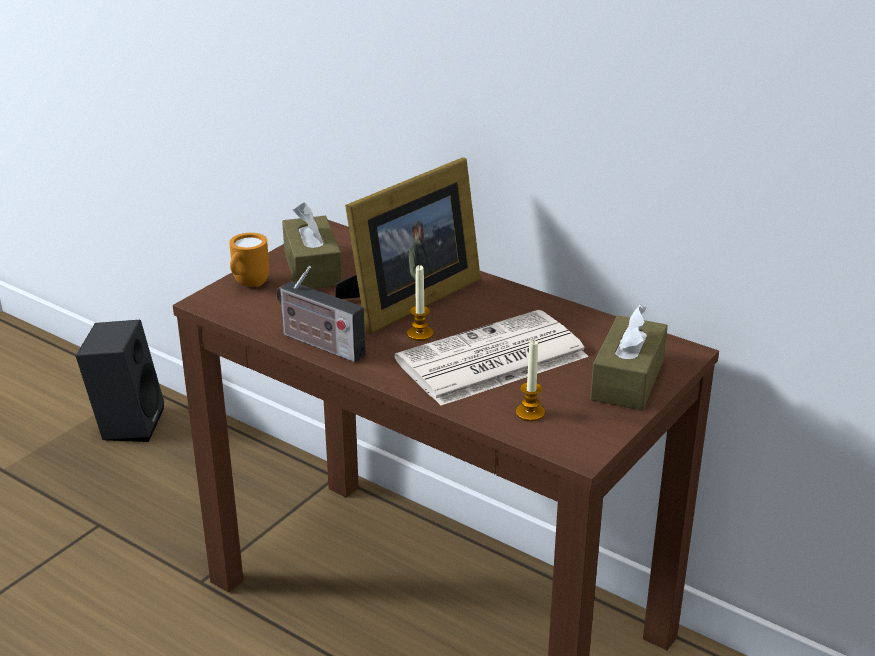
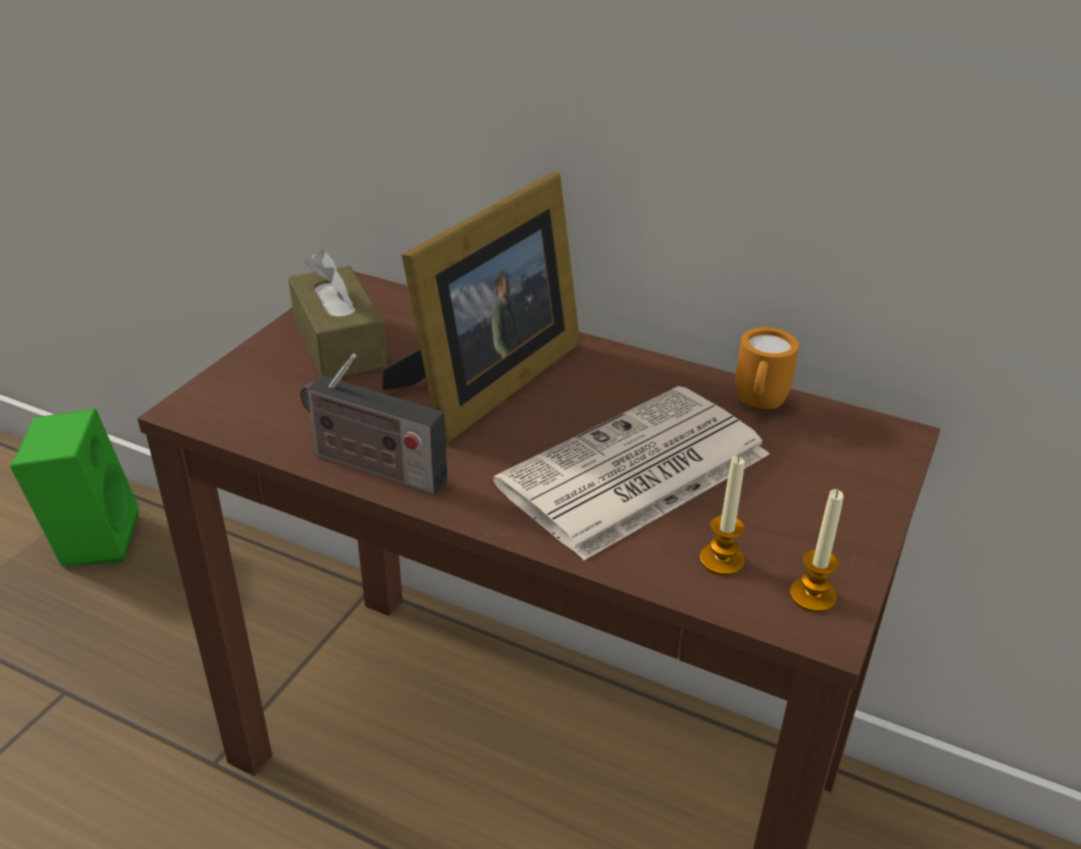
camera: 10 degrees left, 5 degrees up
black speaker [76,320,164,442] -> green speaker [10,409,139,566]
orange mug [229,233,269,287] -> orange mug moved to [736,327,799,409]
candle [407,265,433,341] -> candle moved to [790,489,844,613]
brown tissue box [590,304,668,410] -> none

